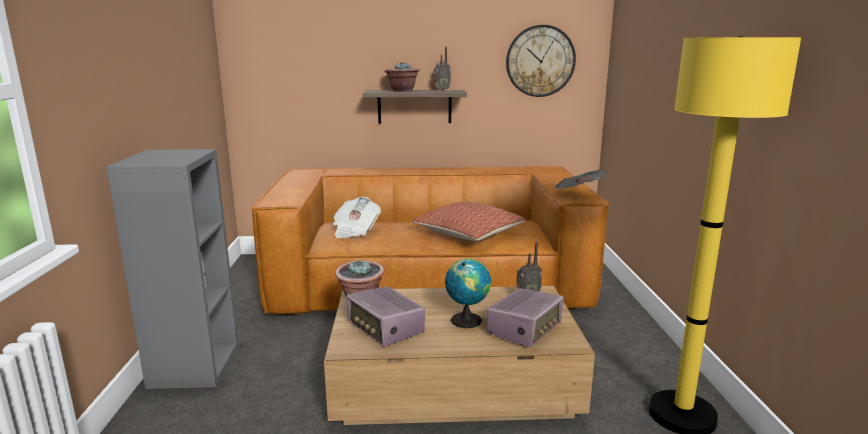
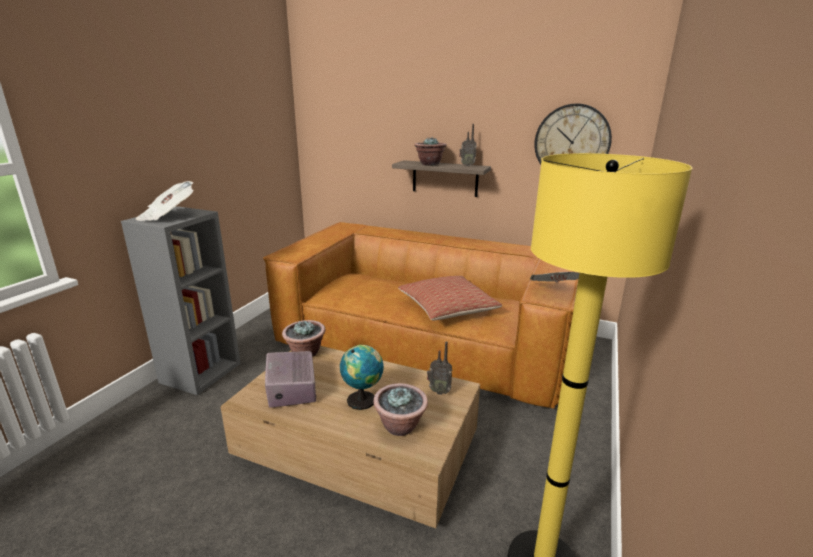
camera: 25 degrees right, 5 degrees up
newspaper [333,197,381,238] -> newspaper moved to [136,181,193,221]
radio [487,288,564,347] -> potted plant [373,383,428,436]

